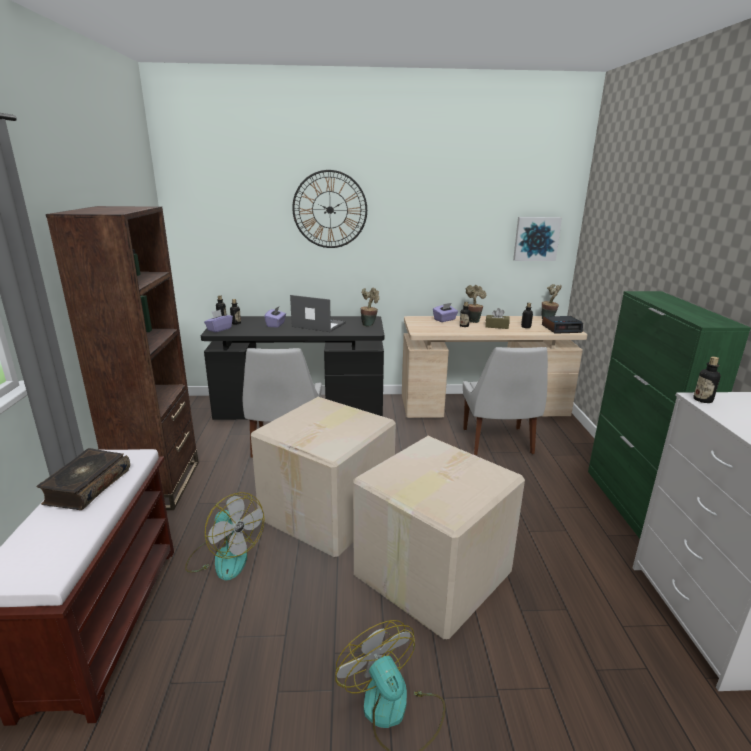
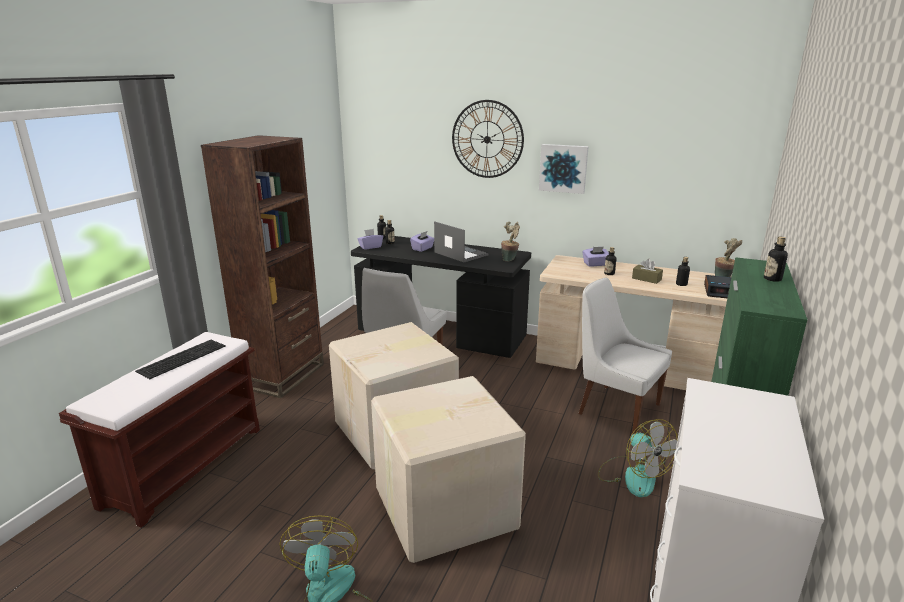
camera: 25 degrees right, 0 degrees up
book [36,448,130,510] -> keyboard [135,340,226,379]
fan [185,492,265,580] -> fan moved to [598,419,678,497]
white chair [463,347,548,455] -> white chair turned 105 degrees clockwise [579,278,672,434]
potted plant [466,285,486,323] -> none
picture [513,217,562,261] -> picture moved to [539,144,589,194]
bottle [693,356,721,403] -> bottle moved to [764,237,788,282]

